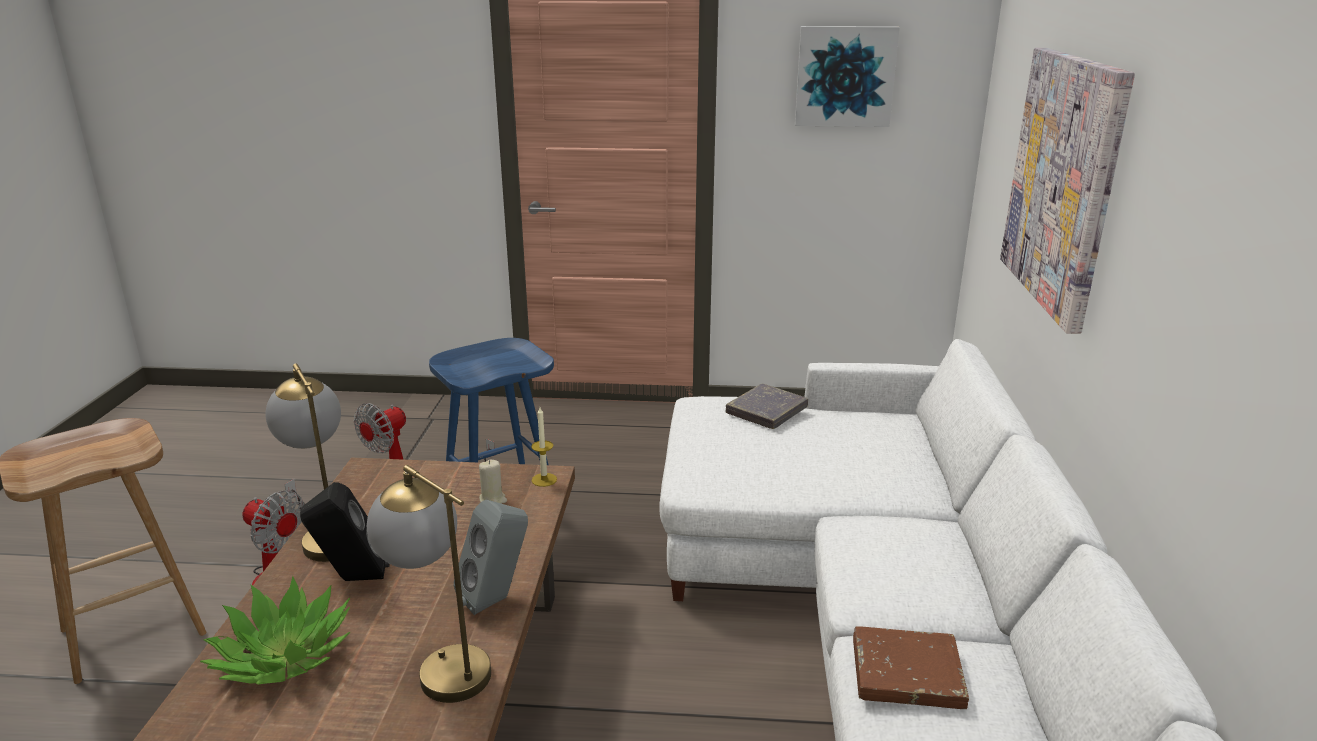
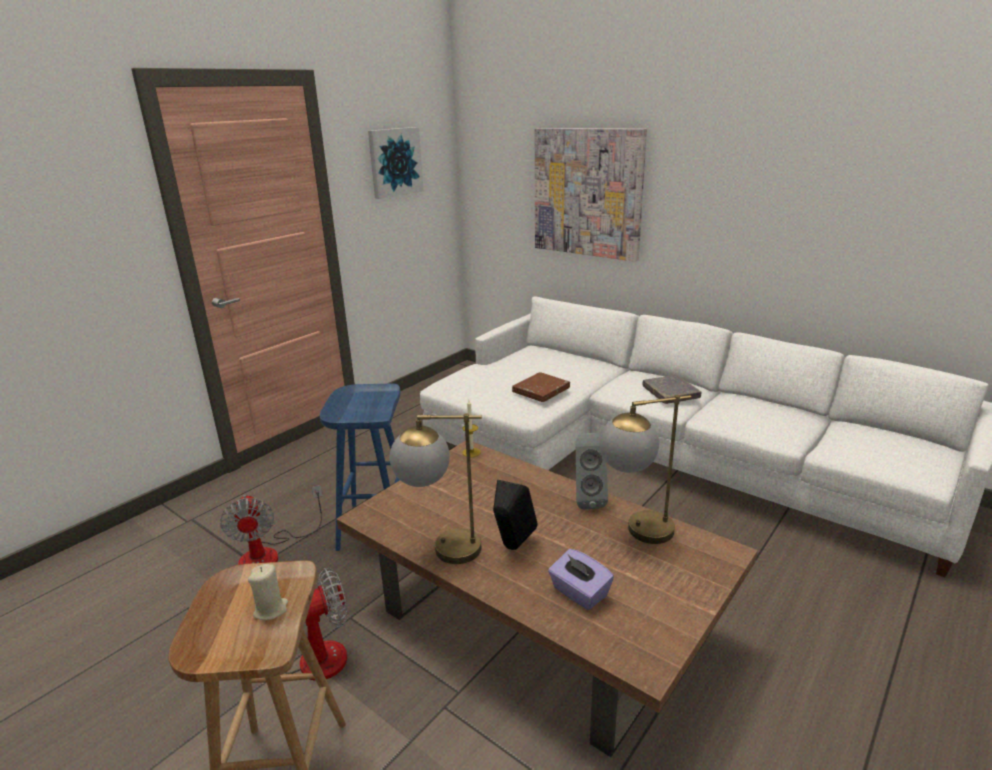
camera: 55 degrees left, 0 degrees up
potted plant [200,576,350,684] -> purple tissue box [548,549,614,610]
beige candle [479,459,507,503] -> beige candle moved to [248,564,288,620]
grey book [726,384,808,429] -> grey book moved to [642,375,701,404]
brown book [853,626,969,709] -> brown book moved to [512,372,570,402]

